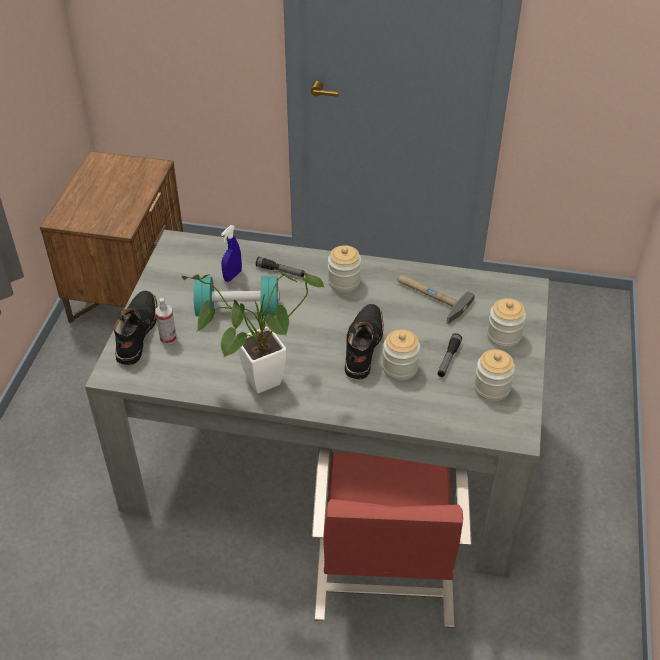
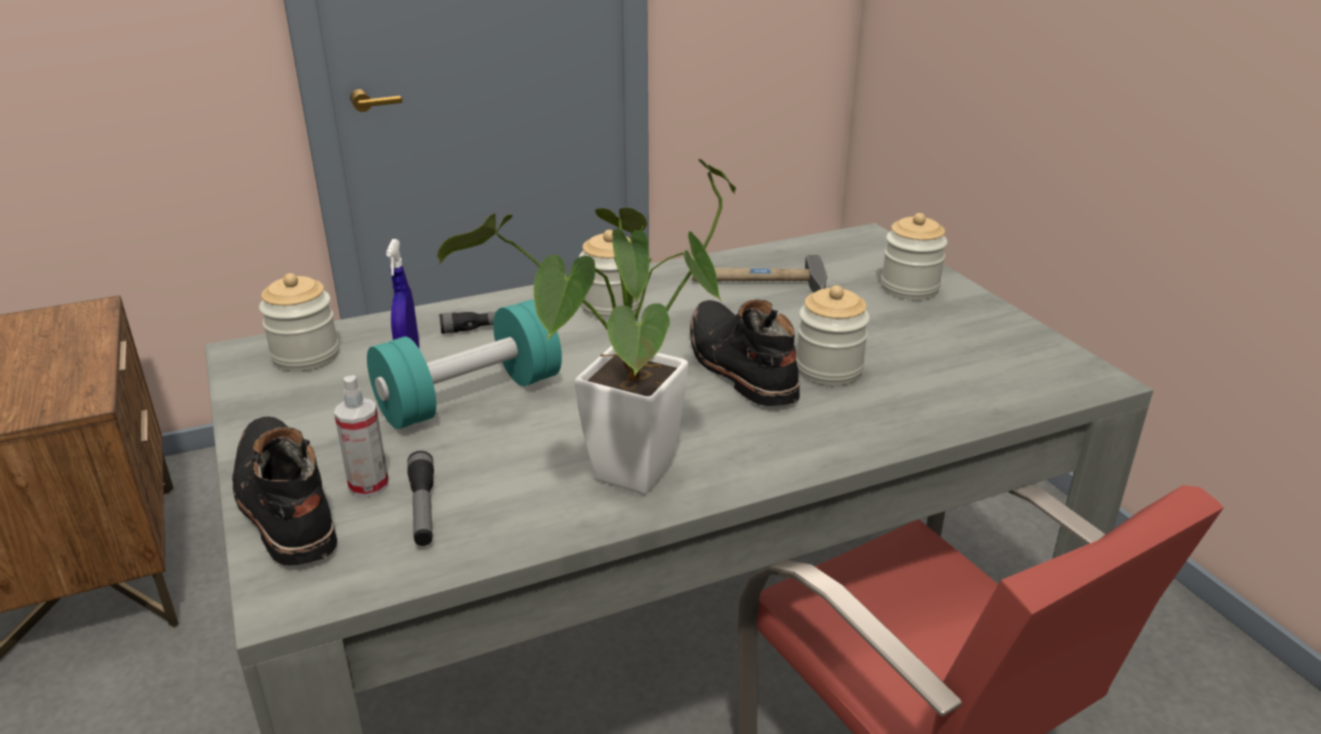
camera: 35 degrees left, 15 degrees down
flashlight [437,333,462,377] -> flashlight moved to [407,451,434,546]
jar [474,349,515,401] -> jar moved to [259,273,339,371]

